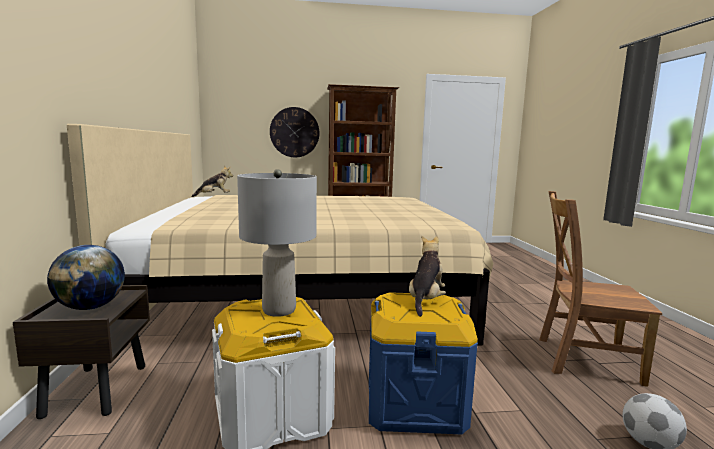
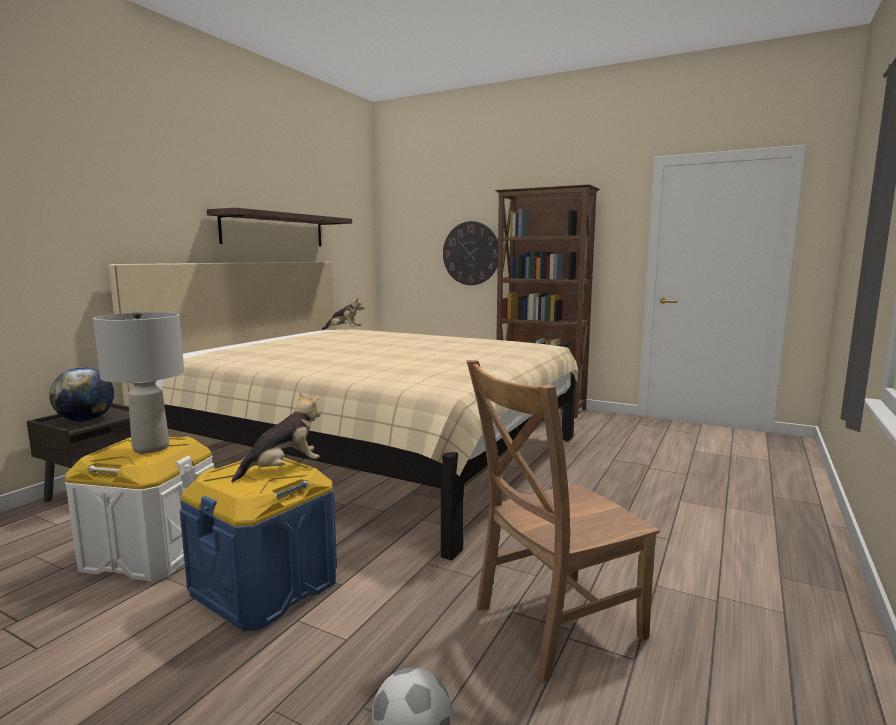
camera: 35 degrees right, 0 degrees up
brown chair [539,191,662,387] -> brown chair turned 75 degrees counterclockwise [466,360,660,682]
none -> shelf [207,208,352,247]

